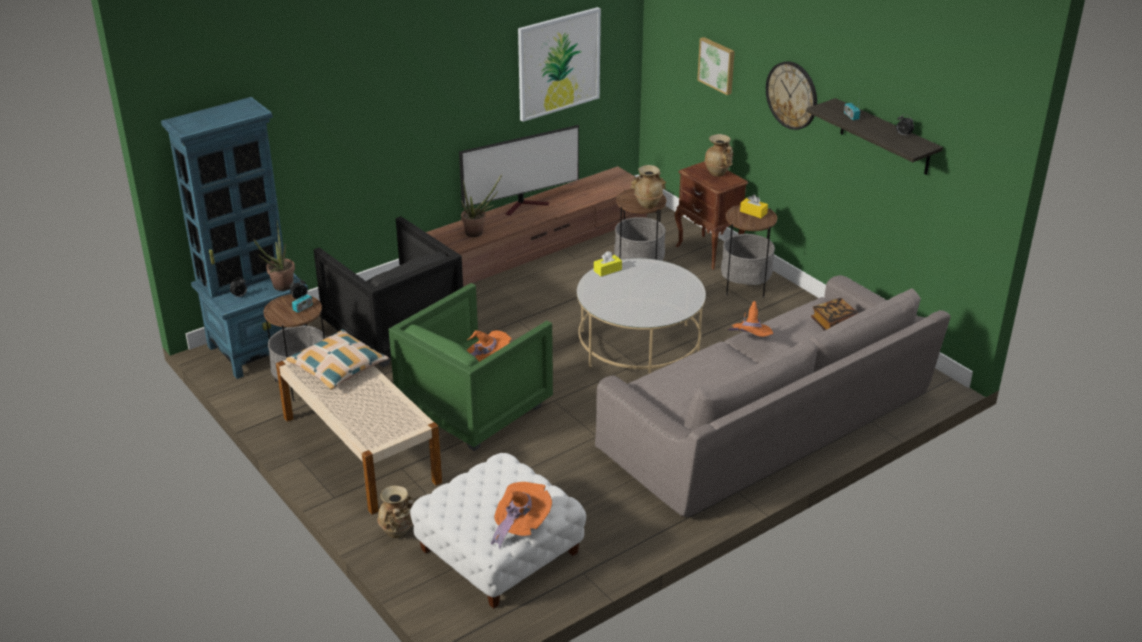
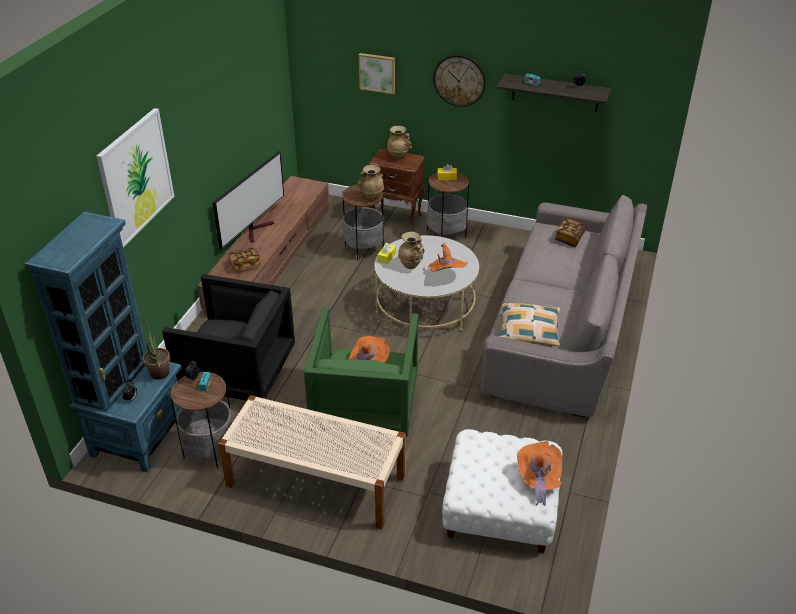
camera: 35 degrees left, 5 degrees up
pillow [286,329,389,390] -> pillow moved to [499,302,560,347]
beige vase [378,485,415,538] -> beige vase moved to [398,232,424,269]
potted plant [461,174,502,237] -> book [228,248,261,271]
picture [518,7,601,122] -> picture moved to [96,108,174,247]
orange hat [727,301,774,337] -> orange hat moved to [428,243,468,272]

